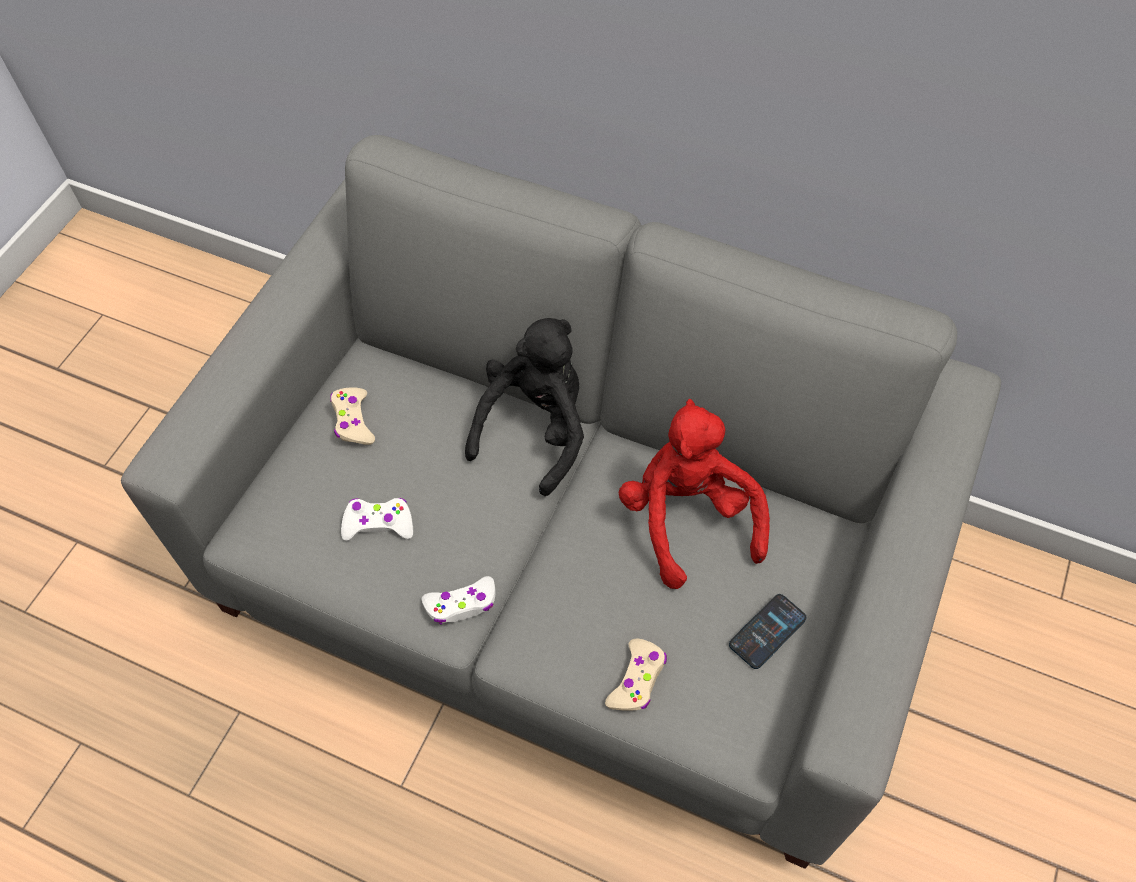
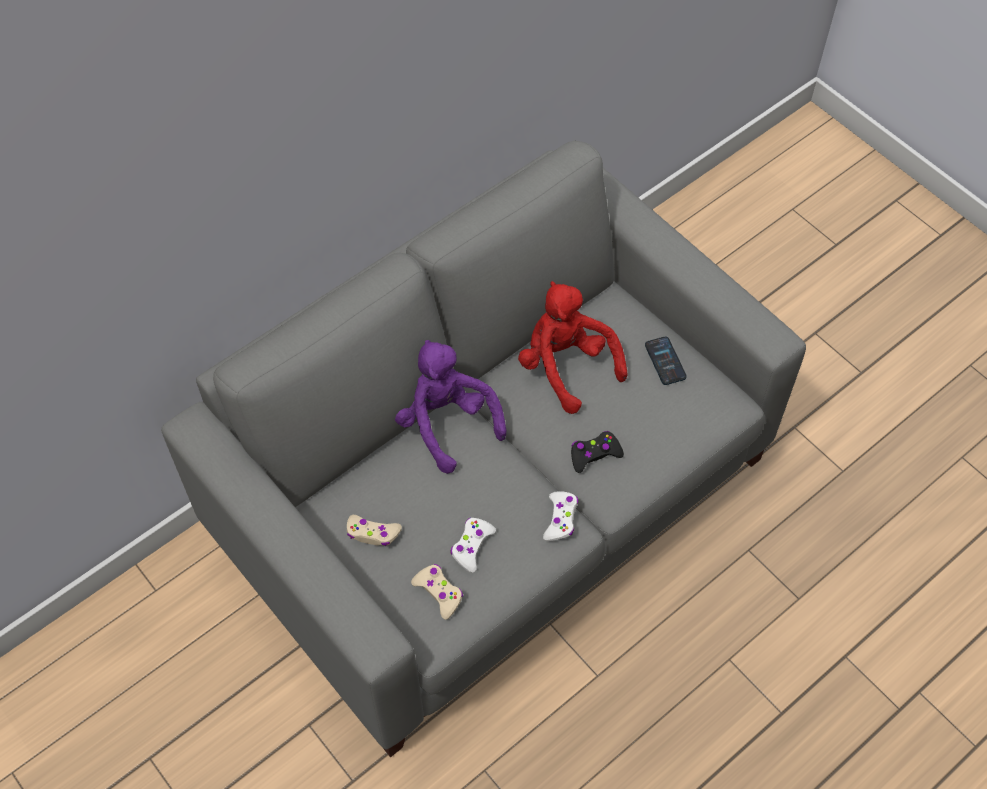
camera: 65 degrees left, 0 degrees up
black plush toy [465,318,584,496] -> purple plush toy [395,340,506,474]
beige game controller [605,639,667,711] -> beige game controller moved to [411,564,463,620]
red plush toy [618,399,770,589] -> red plush toy turned 45 degrees clockwise [518,281,628,414]
none -> black game controller [571,431,624,473]

